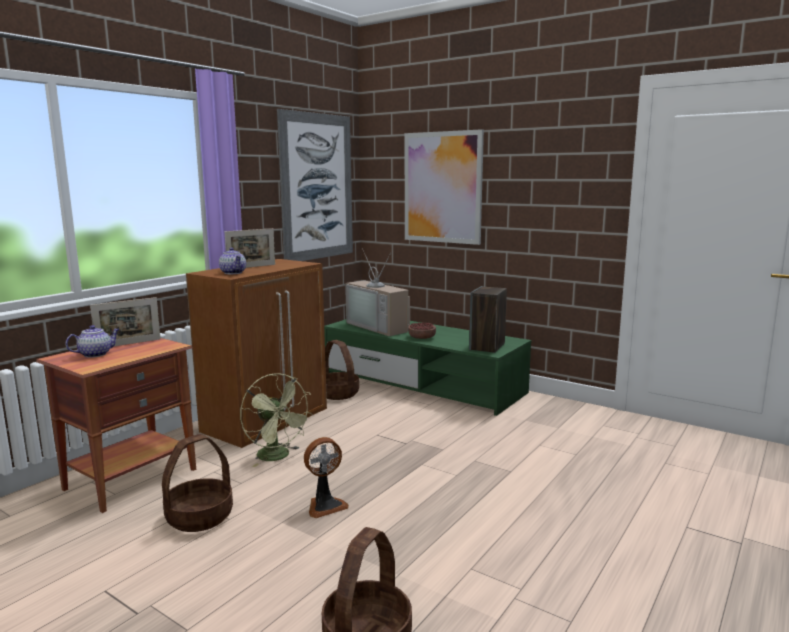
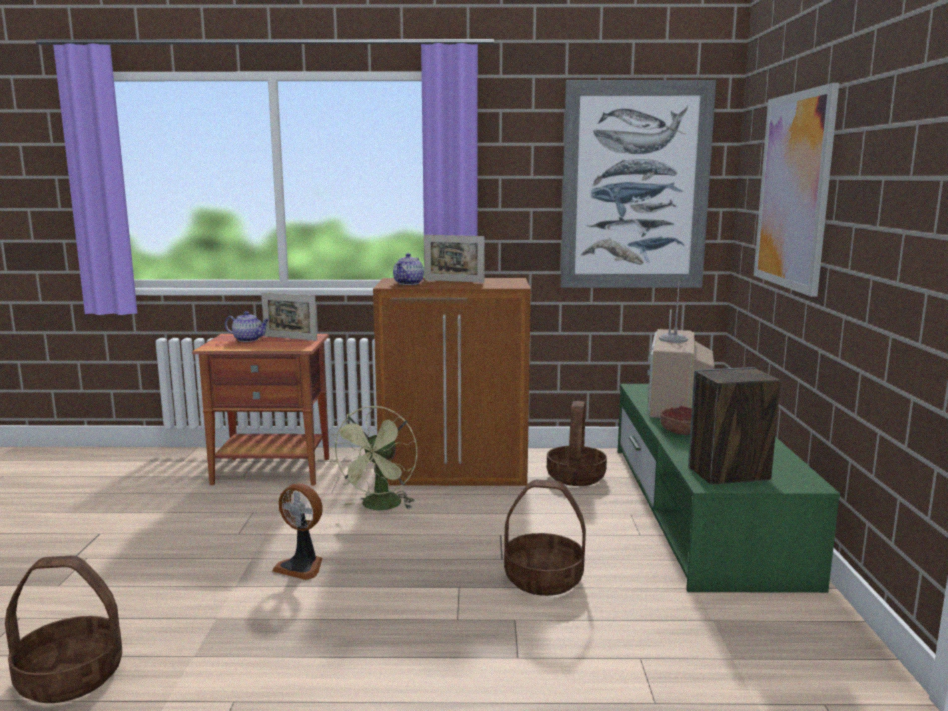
camera: 55 degrees right, 0 degrees up
basket [162,434,233,532] -> basket moved to [504,480,586,596]

